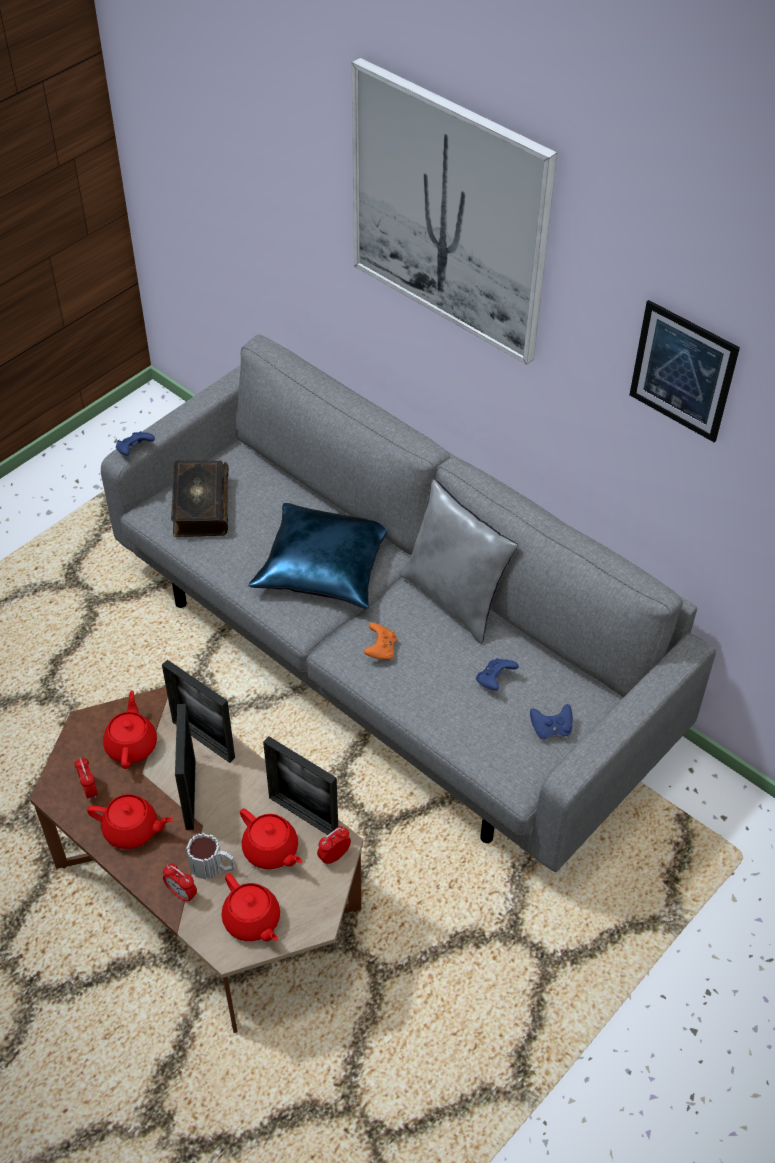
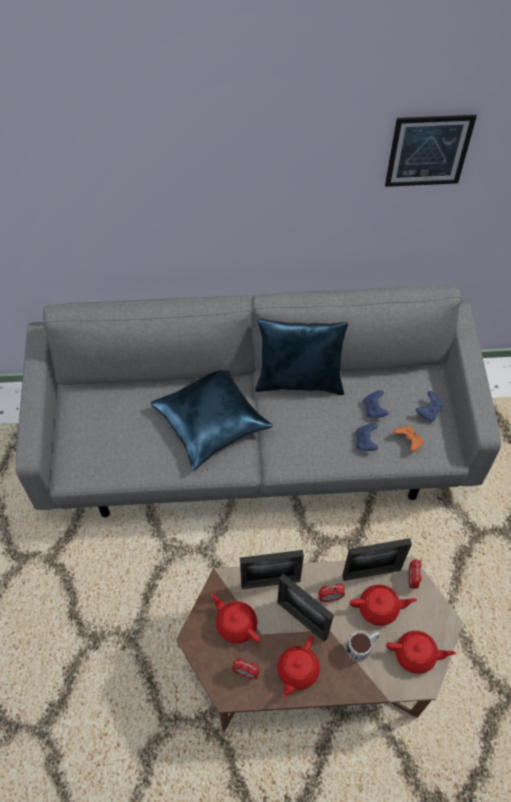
camera: 45 degrees left, 10 degrees up
red teapot [87,794,173,849] -> red teapot turned 150 degrees clockwise [277,636,320,698]
blue game controller [116,431,155,456] -> blue game controller moved to [356,424,378,451]
alarm clock [163,864,197,903] -> alarm clock moved to [318,583,345,602]
book [171,460,229,537] -> none
picture [352,58,557,365] -> none
orange game controller [364,622,397,660] -> orange game controller moved to [393,425,424,452]
grey pillow [399,479,518,644] -> blue pillow [255,319,348,395]

